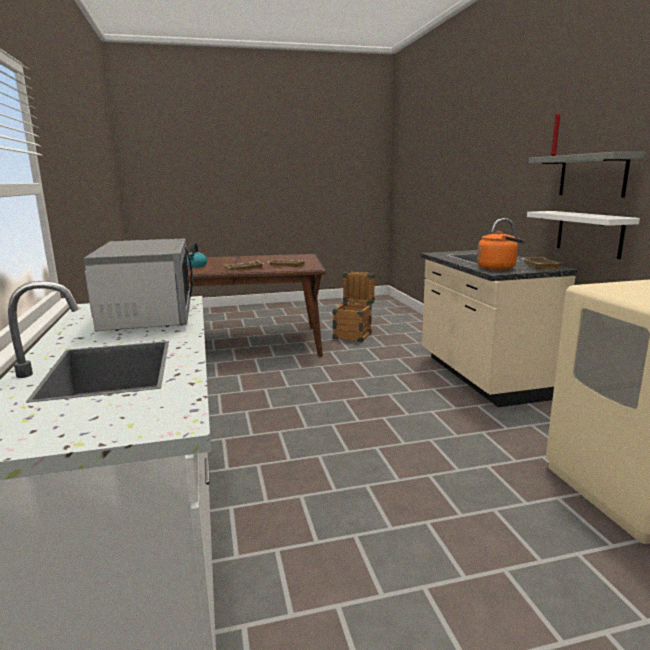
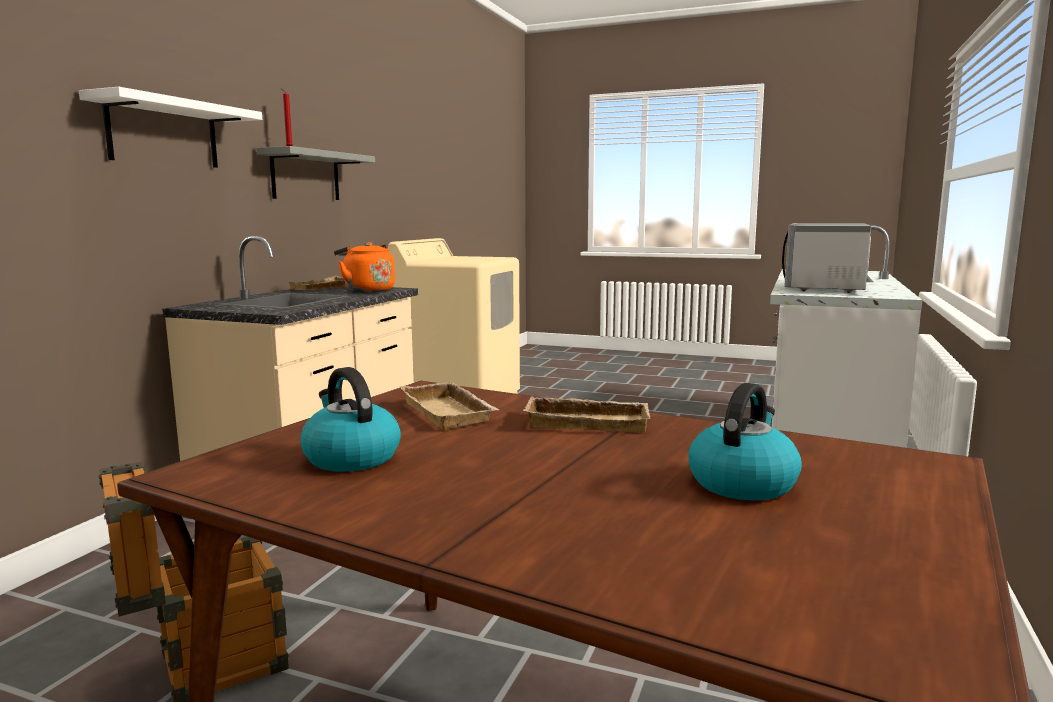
camera: 145 degrees left, 5 degrees down
white shelf [527,211,640,259] -> white shelf moved to [79,87,262,168]
none -> kettle [300,367,401,472]

